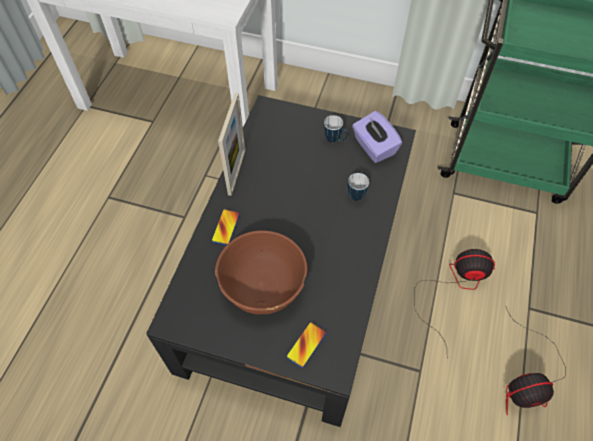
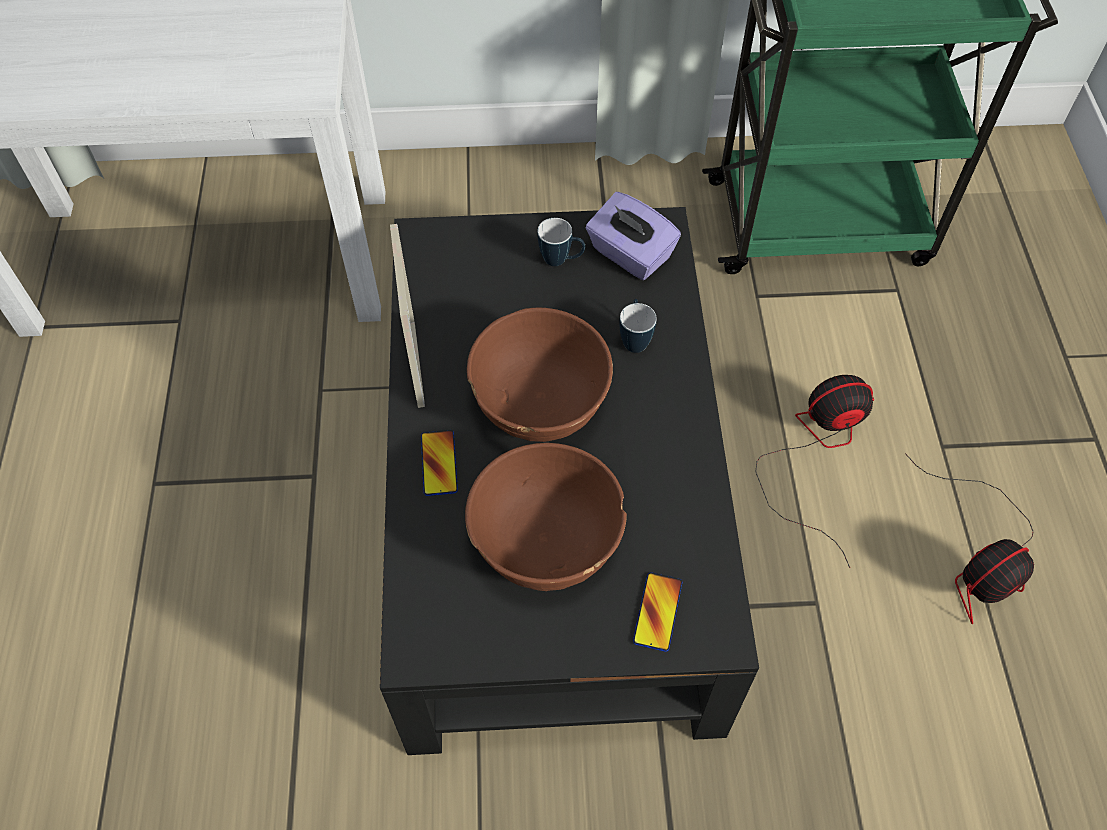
camera: 20 degrees left, 0 degrees up
none -> brown bowl [467,307,613,442]

